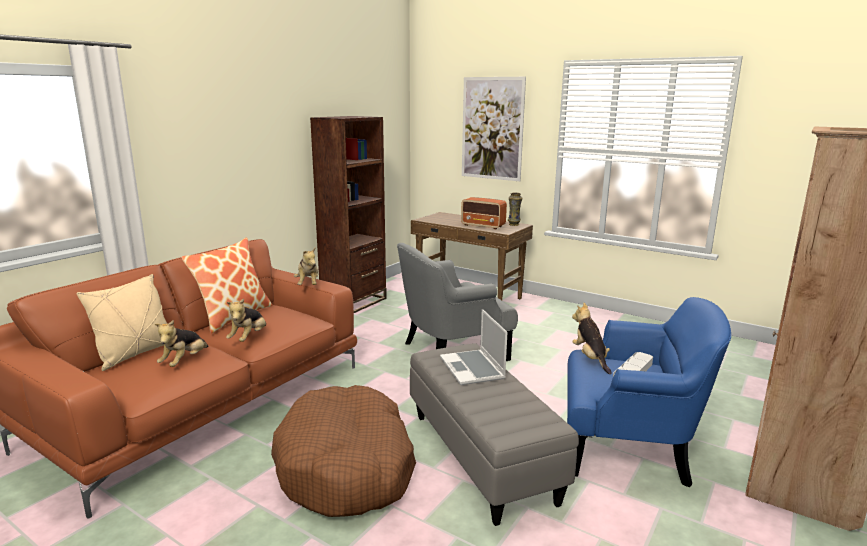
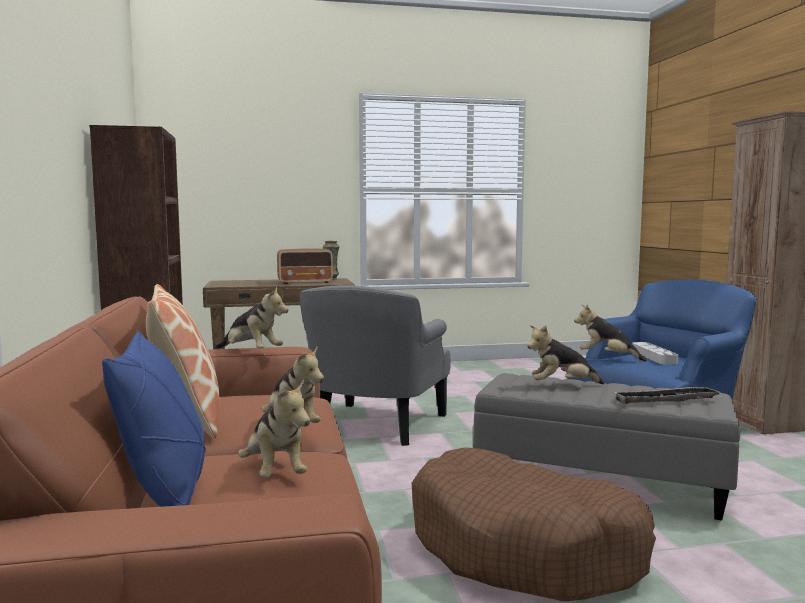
camera: 45 degrees left, 10 degrees down
beige pillow [77,274,167,371] -> blue pillow [102,331,206,507]
laptop [440,309,507,385] -> plush toy [527,325,604,384]
picture [462,77,526,181] -> none
none -> tray [613,387,721,404]

